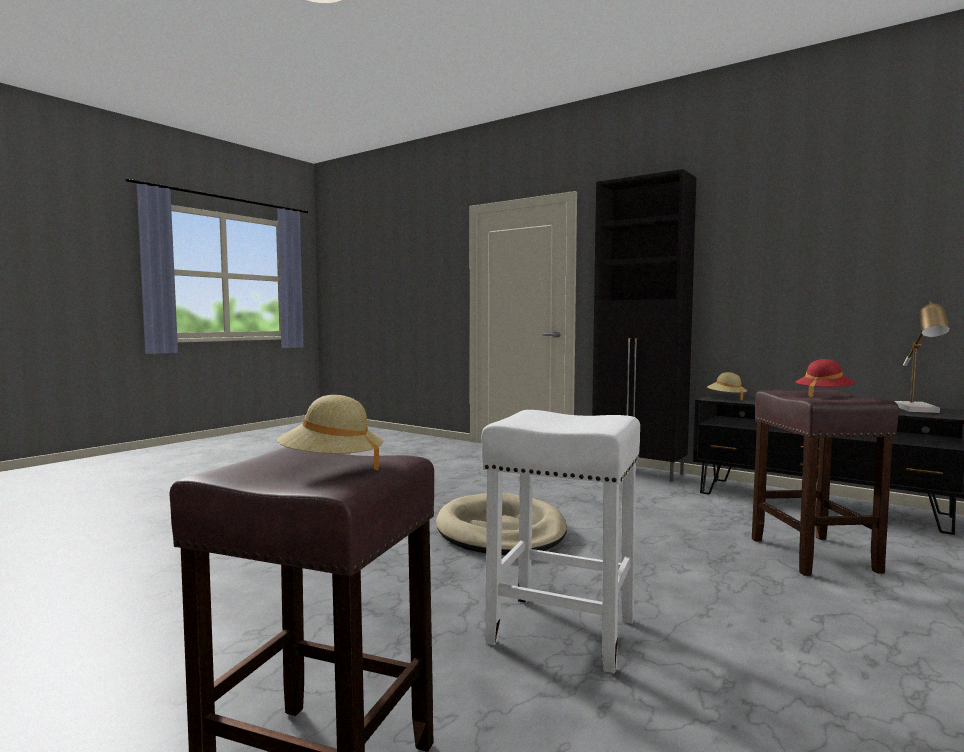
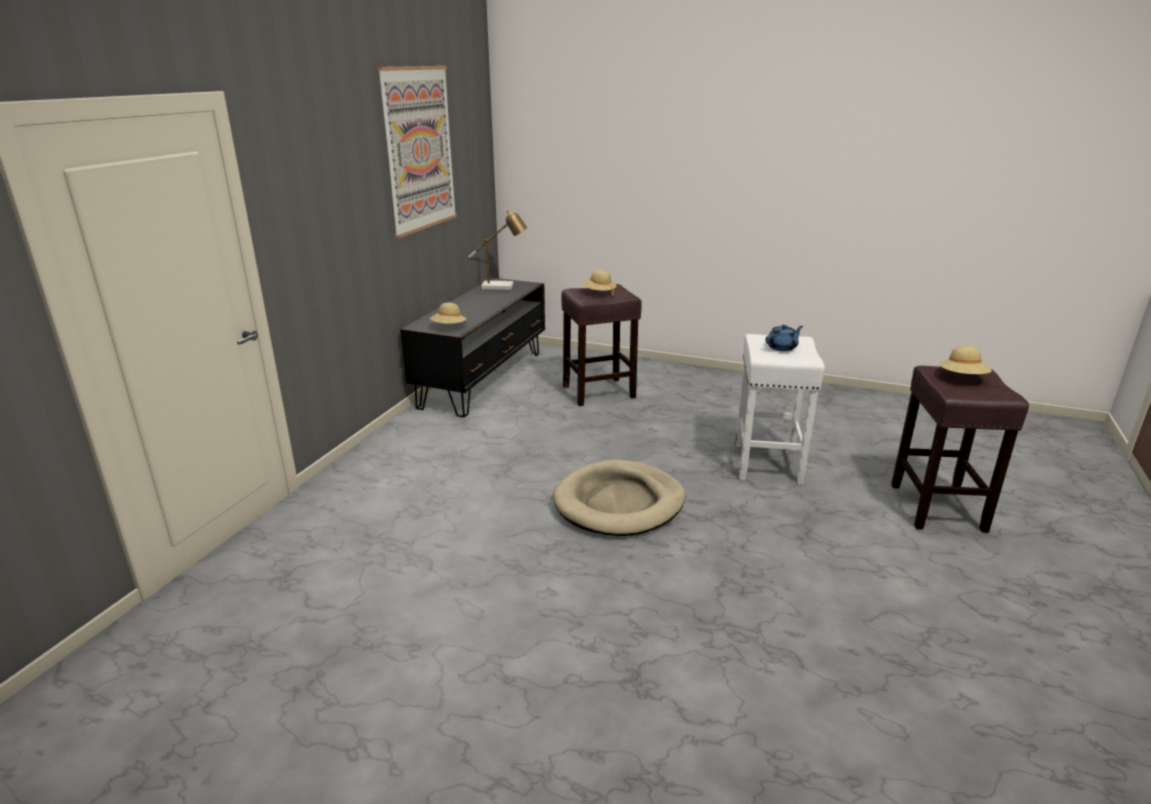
camera: 105 degrees left, 20 degrees up
black cabinet [592,169,696,482] -> none
red hat [796,359,855,397] -> beige hat [582,269,616,296]
none -> picture [377,66,457,238]
none -> blue teapot [765,325,803,351]

